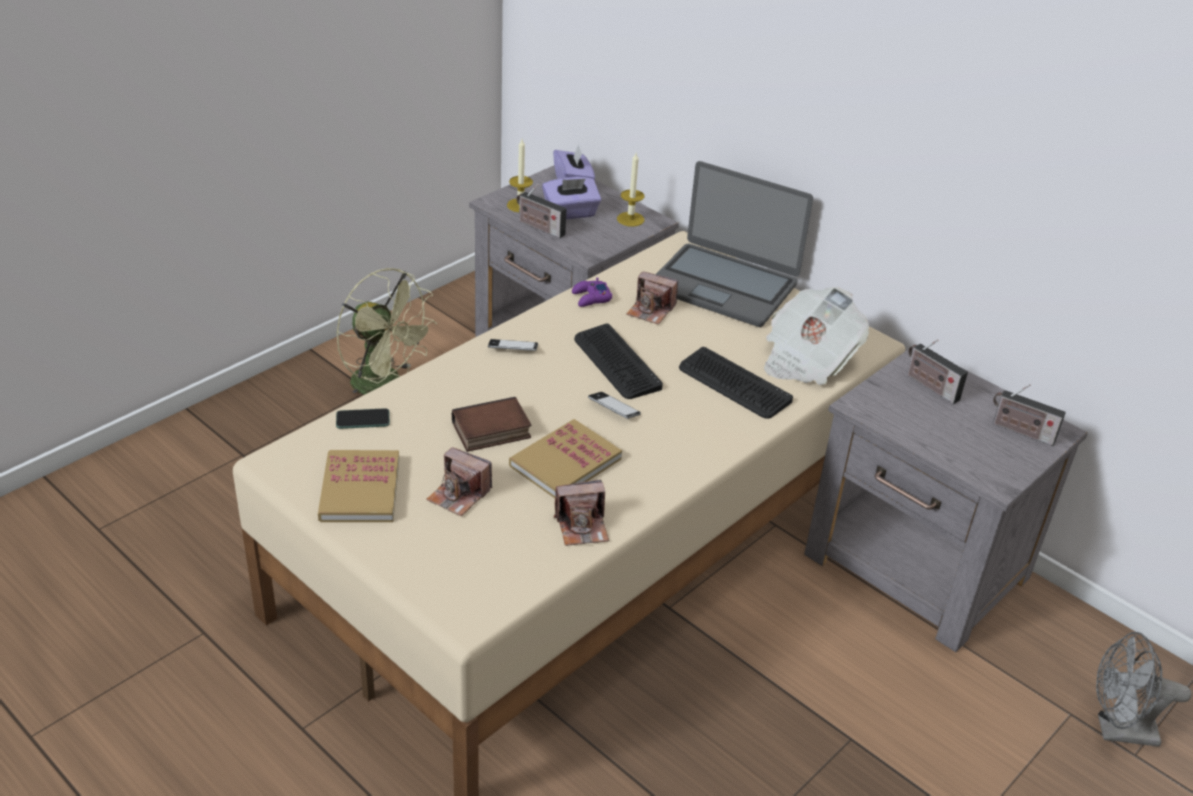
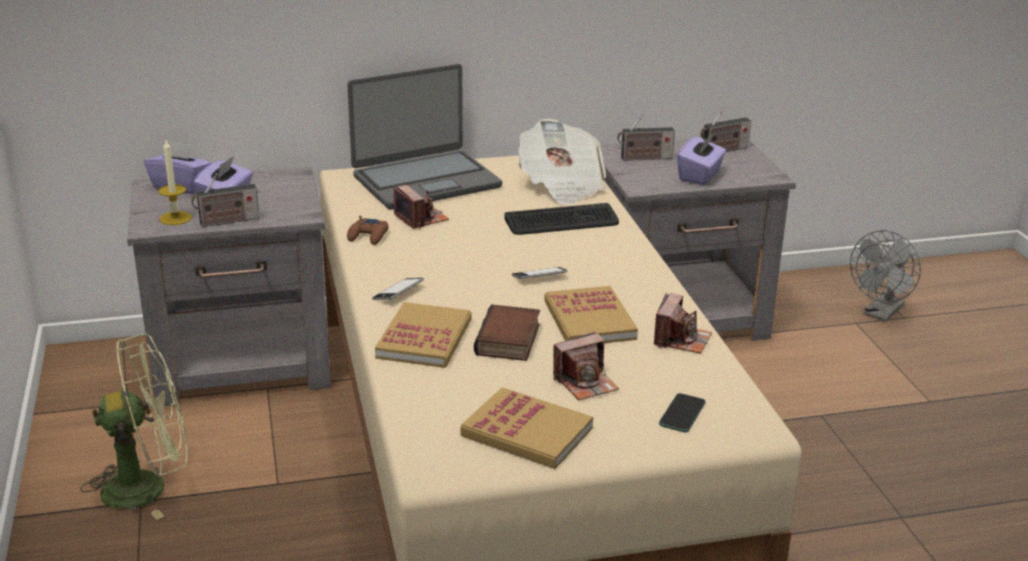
camera: 55 degrees left, 10 degrees down
phone [336,408,390,429] -> phone moved to [659,393,706,432]
purple game controller [572,278,612,307] -> brown game controller [347,216,389,245]
keyboard [574,323,663,399] -> none
candle [617,153,644,227] -> none
camera [626,272,678,325] -> camera turned 90 degrees counterclockwise [394,185,449,229]
none -> book [375,302,471,368]
none -> purple tissue box [677,133,726,185]

